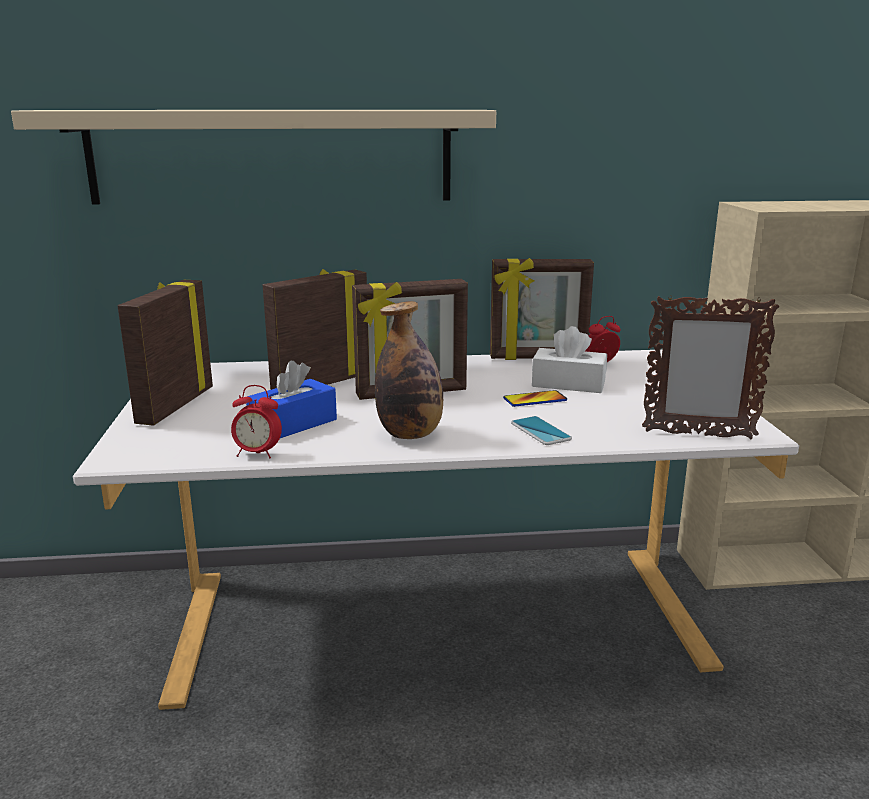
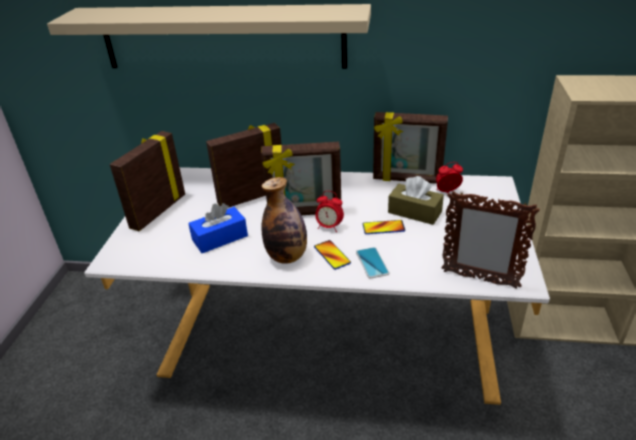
camera: 15 degrees right, 15 degrees up
alarm clock [231,385,282,459] -> alarm clock moved to [315,191,344,232]
white tissue box [532,326,607,393] -> brown tissue box [388,176,444,225]
none -> phone [314,240,351,270]

